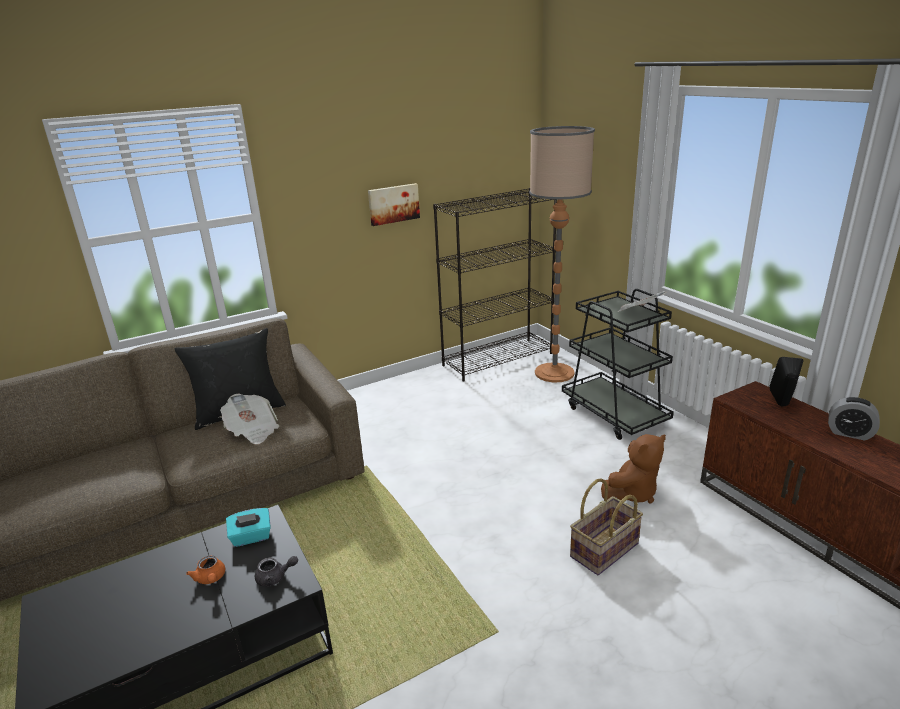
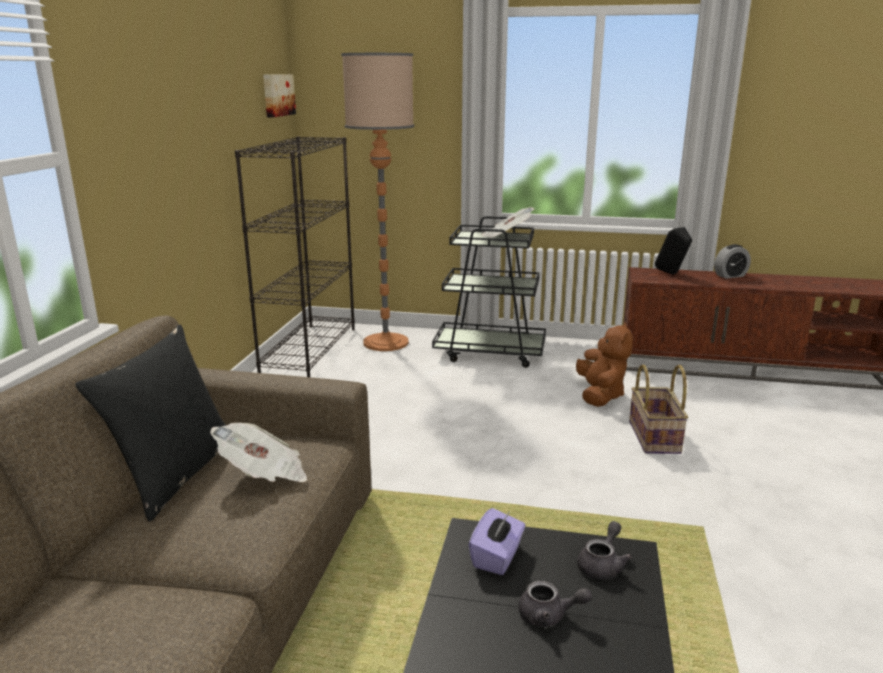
camera: 50 degrees left, 5 degrees down
orange teapot [186,555,225,584] -> grey teapot [518,581,592,627]
turquoise tissue box [226,508,271,547] -> purple tissue box [469,508,525,575]
picture [368,183,420,226] -> picture moved to [263,74,296,118]

